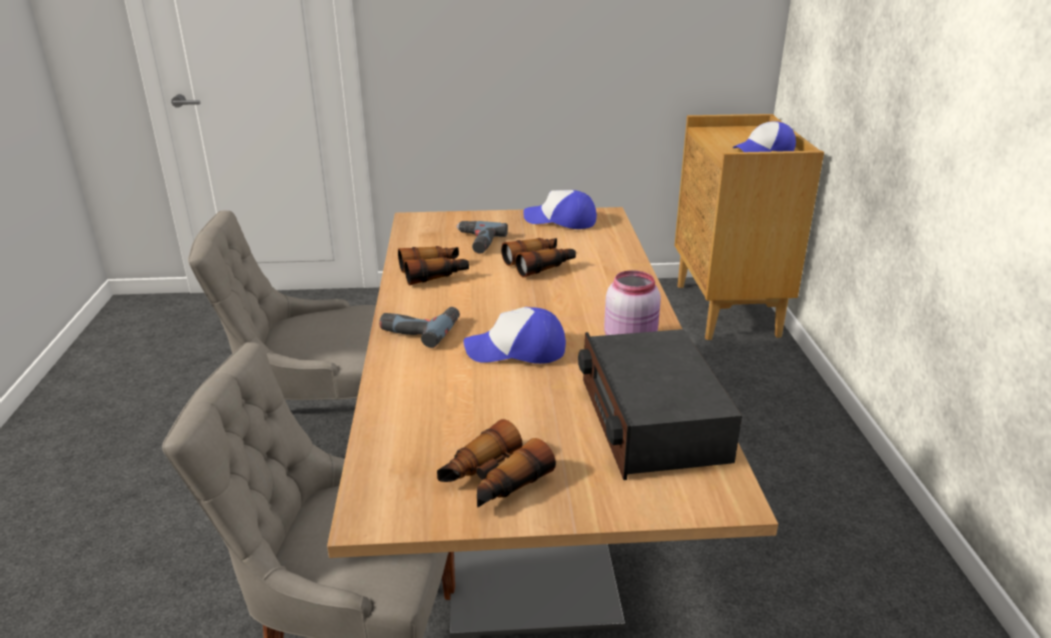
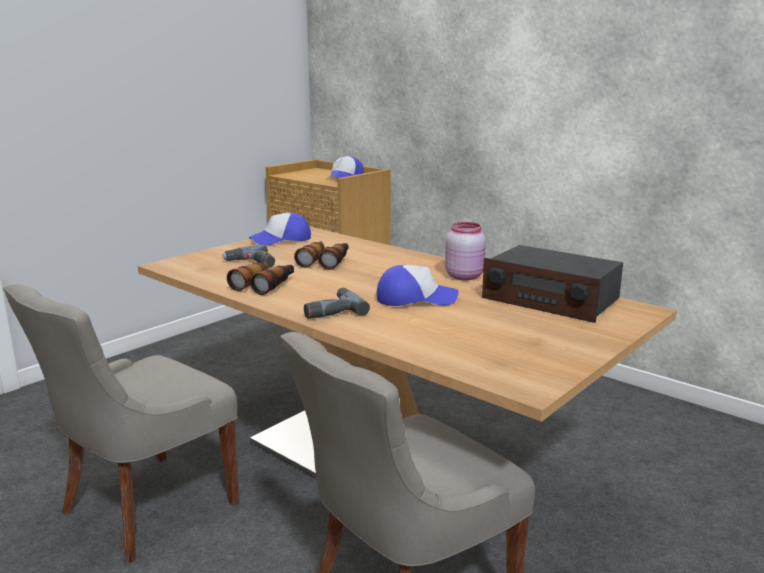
camera: 45 degrees left, 10 degrees down
binoculars [437,419,556,508] -> none
cap [464,307,566,364] -> cap turned 135 degrees counterclockwise [377,265,458,306]

